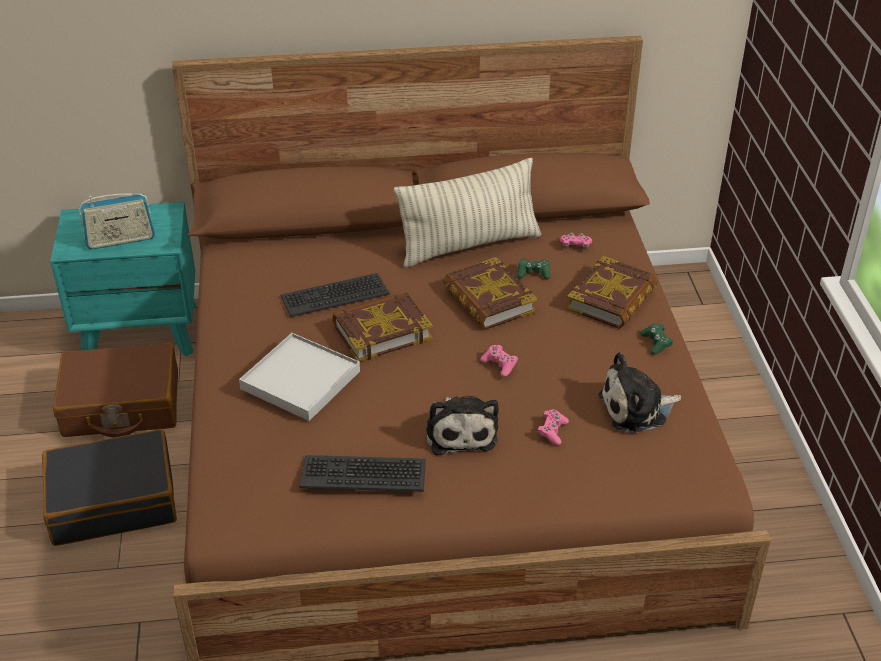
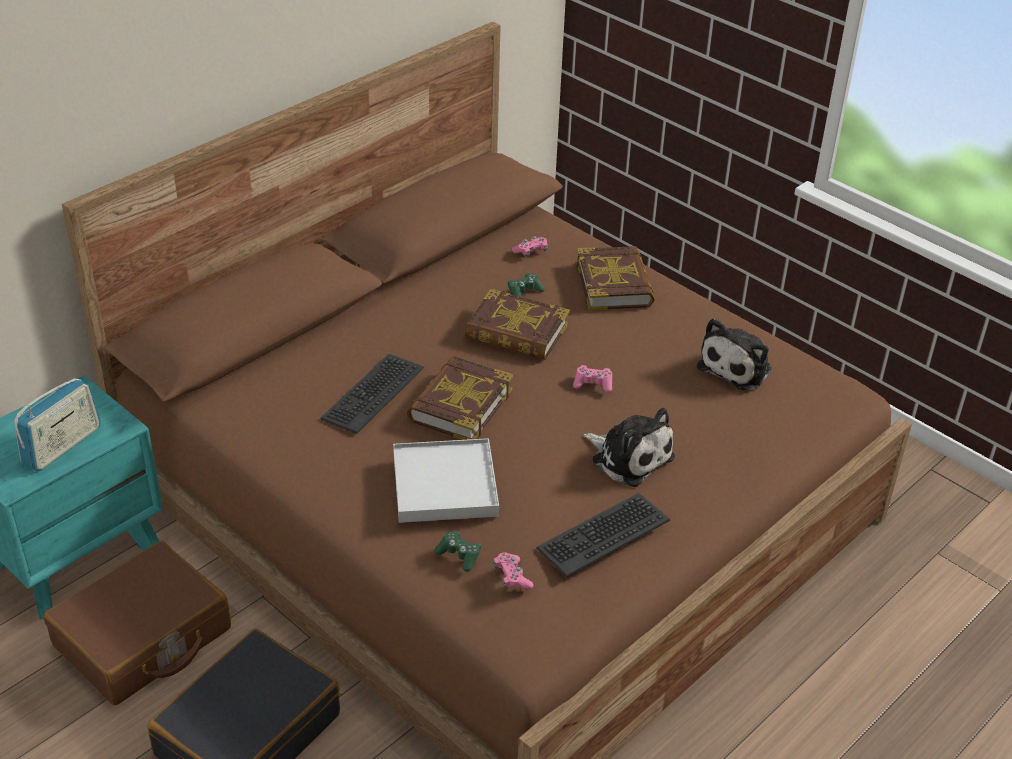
camera: 40 degrees left, 0 degrees up
pillow [394,158,542,268] -> none
pink game controller [537,409,569,445] -> pink game controller moved to [493,552,533,590]
green game controller [640,323,673,354] -> green game controller moved to [434,531,481,572]

